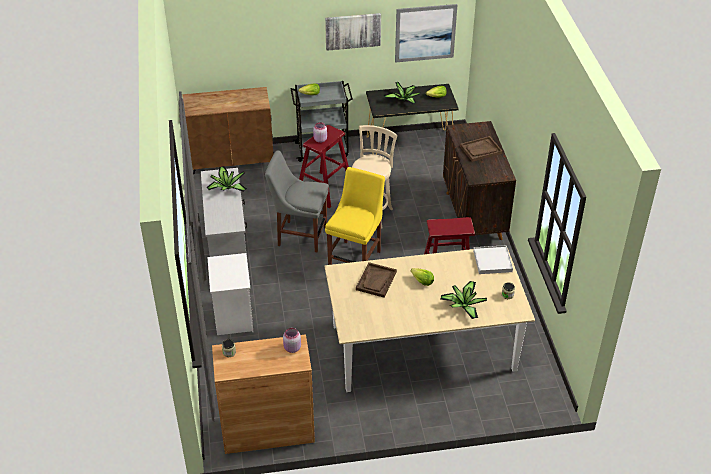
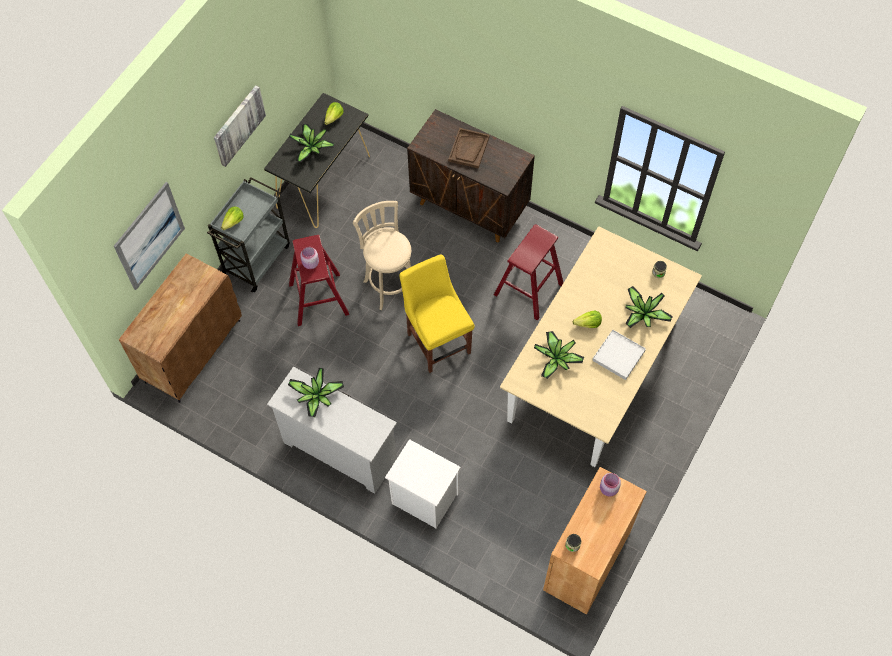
camera: 50 degrees left, 20 degrees up
grey chair [265,151,329,252] -> none
brown tray [356,262,397,297] -> potted plant [534,331,584,379]
picture [395,4,457,63] -> picture moved to [114,182,185,290]
white tray [473,245,513,274] -> white tray moved to [592,330,646,380]

